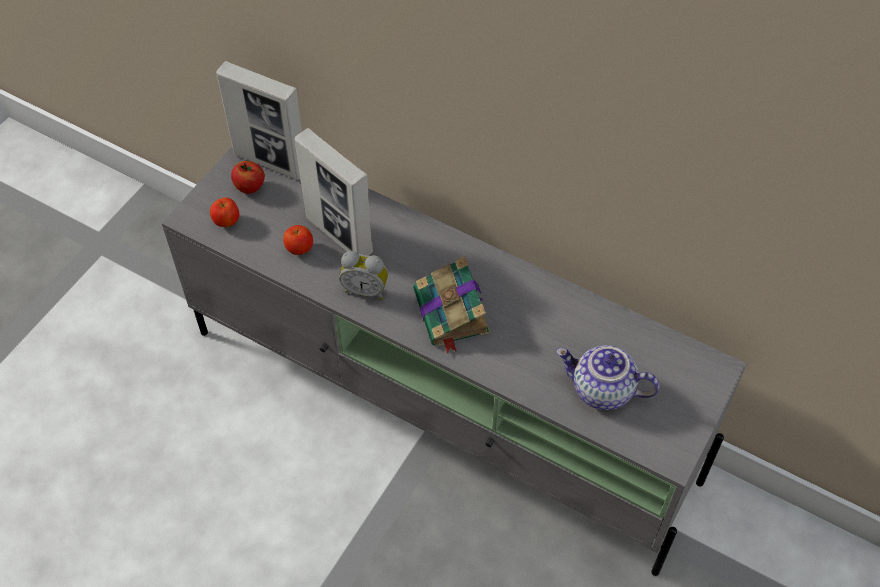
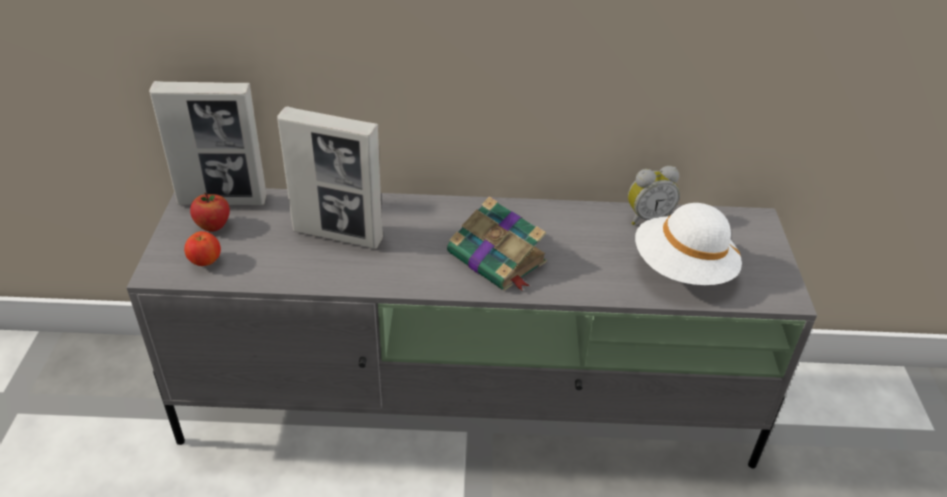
camera: 30 degrees left, 15 degrees down
apple [283,225,313,255] -> none
alarm clock [339,251,388,300] -> alarm clock moved to [628,166,680,225]
teapot [556,345,660,410] -> white hat [635,203,742,285]

